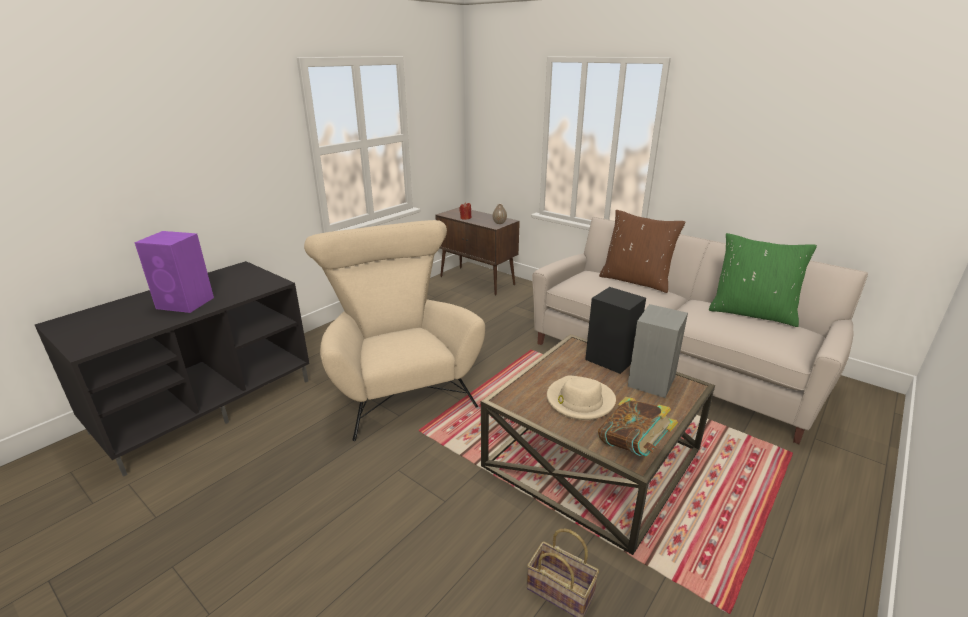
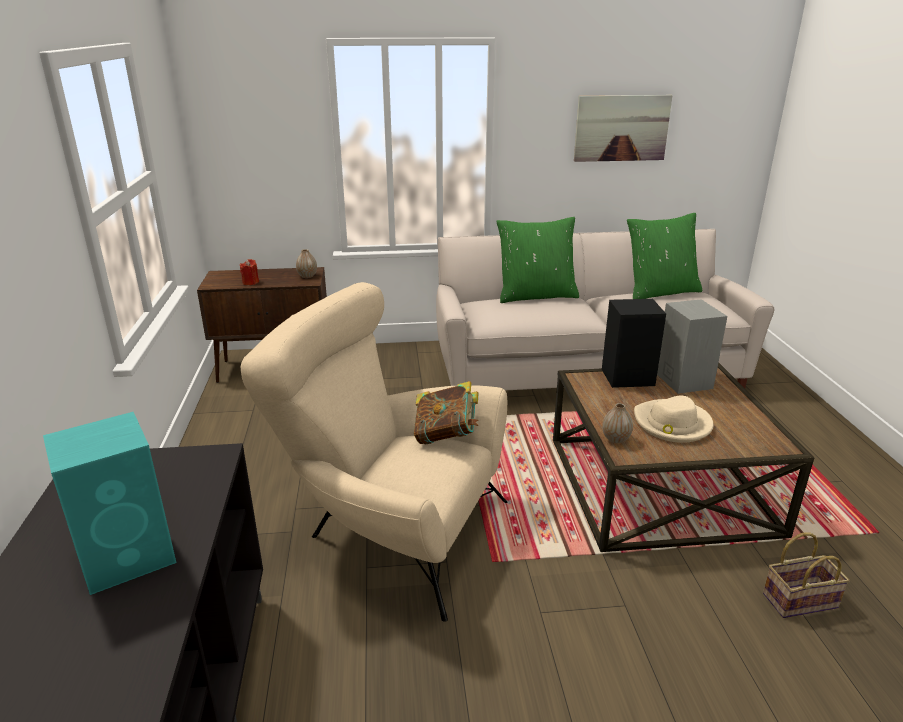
camera: 45 degrees left, 0 degrees up
purple speaker [134,231,214,313] -> turquoise speaker [43,412,176,595]
book [598,397,678,456] -> book moved to [414,381,479,444]
brown pillow [599,210,686,293] -> green pillow [496,217,579,303]
none -> picture [574,95,673,162]
none -> vase [602,403,633,443]

